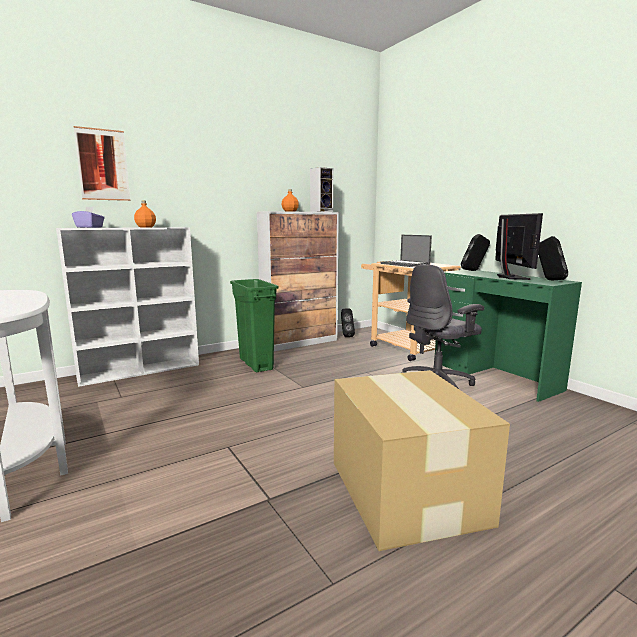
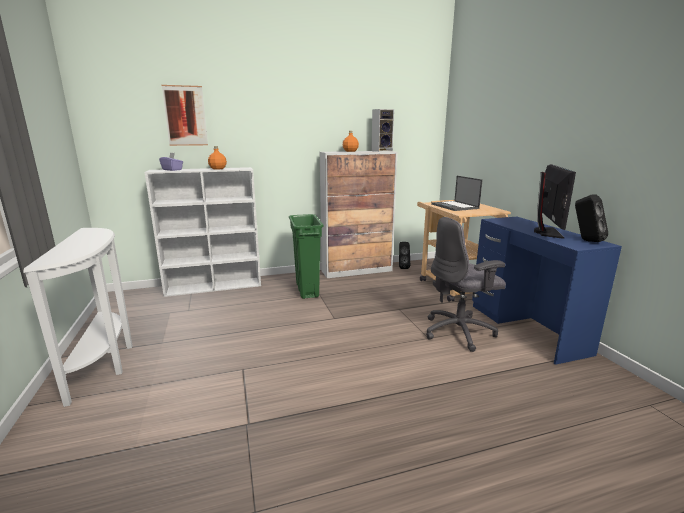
camera: 15 degrees right, 5 degrees up
cardboard box [334,370,510,551] -> none
green desk [435,270,582,402] -> blue desk [472,217,622,365]
black speaker [461,234,490,271] -> none

